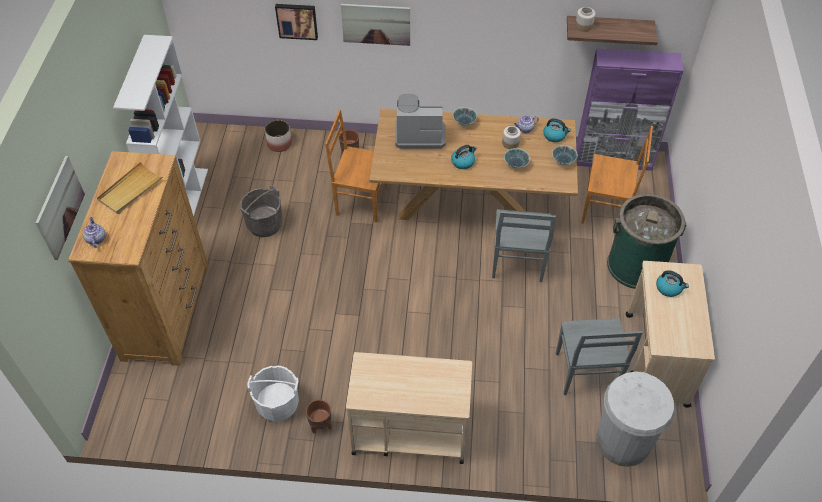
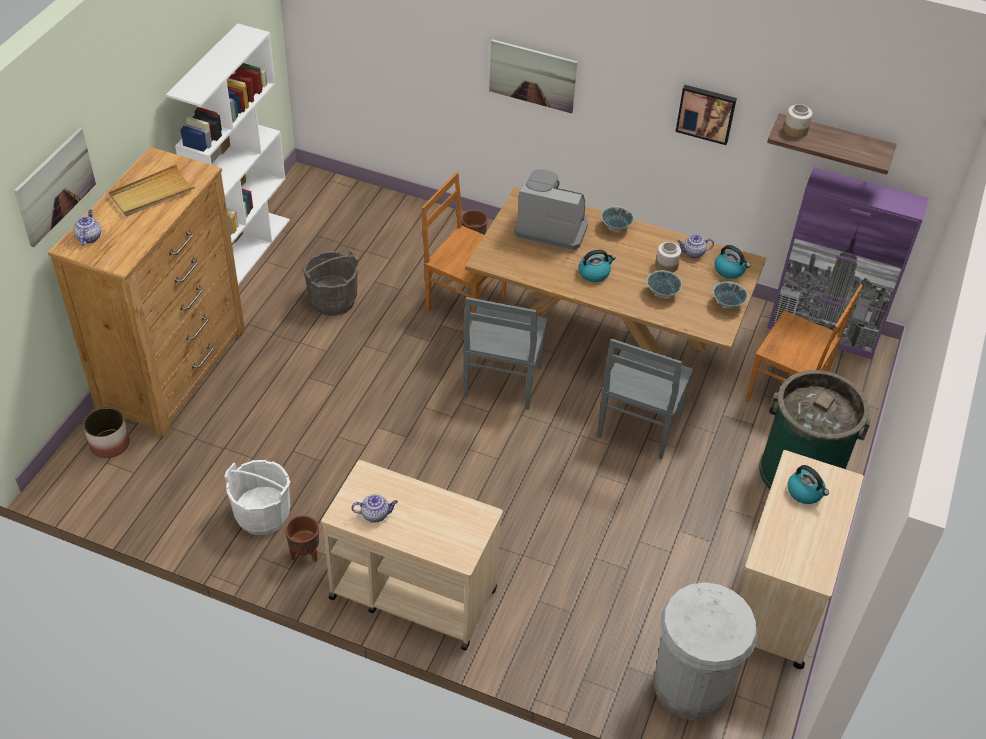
camera: 15 degrees right, 5 degrees down
planter [265,120,292,152] -> planter moved to [83,407,130,458]
picture [275,4,318,40] -> picture moved to [675,85,737,145]
grey chair [556,318,643,395] -> grey chair moved to [463,297,548,410]
none -> teapot [351,494,398,523]

